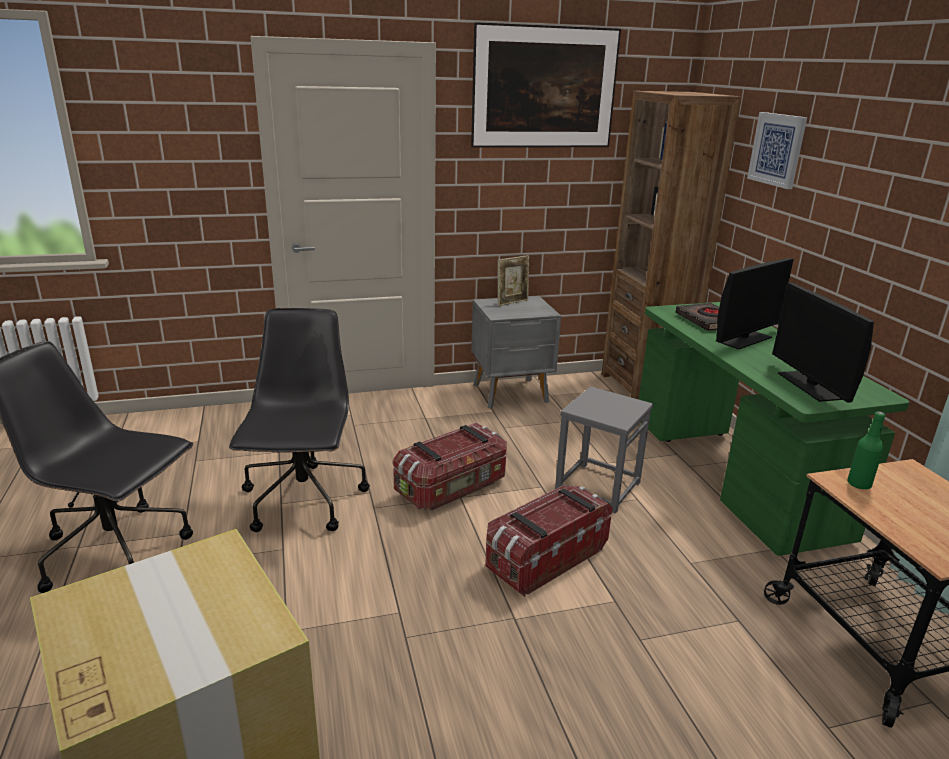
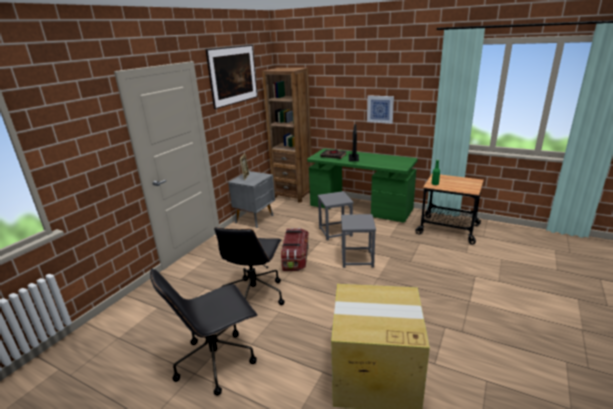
camera: 45 degrees left, 0 degrees up
black office chair [229,308,370,532] -> black office chair turned 120 degrees counterclockwise [214,227,285,305]
storage box [485,486,612,597] -> grey stool [341,214,376,268]
picture [747,112,807,189] -> picture moved to [367,95,394,124]
monitor [772,283,874,403] -> none

